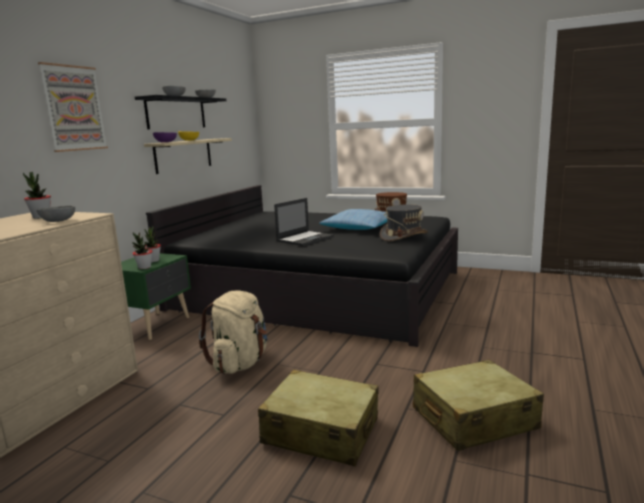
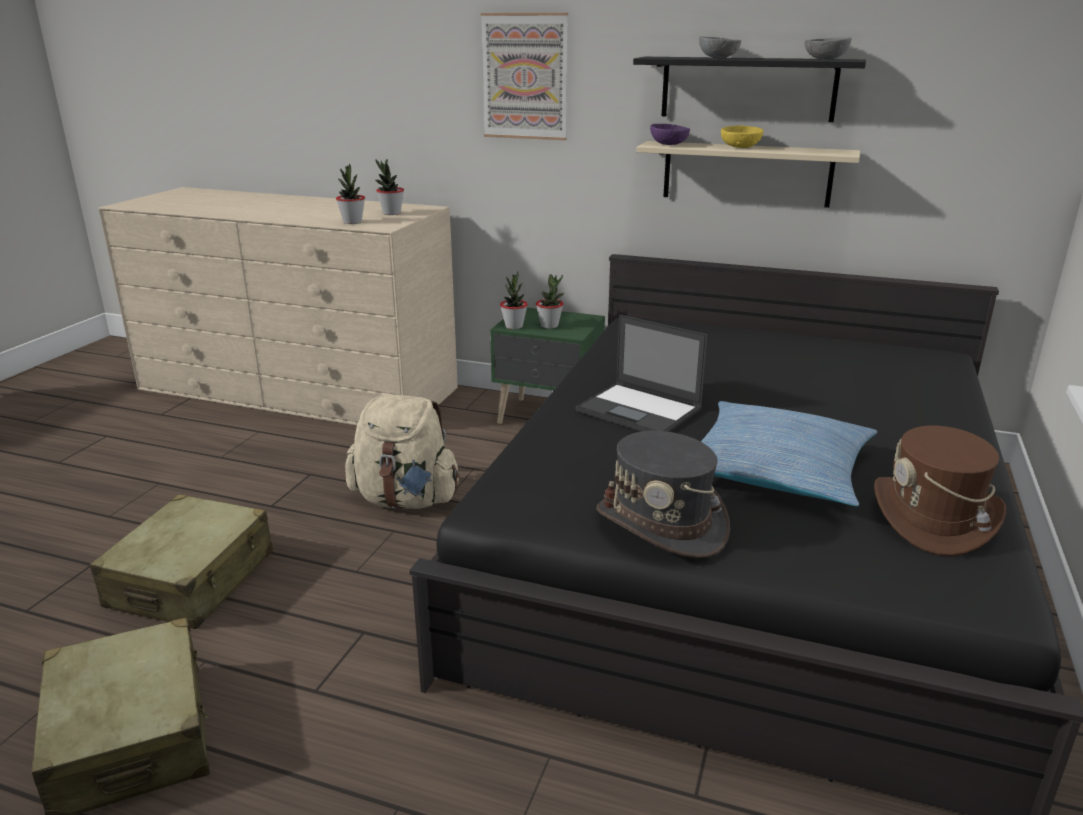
camera: 85 degrees right, 10 degrees up
grey bowl [36,206,75,222] -> potted plant [336,164,365,224]

